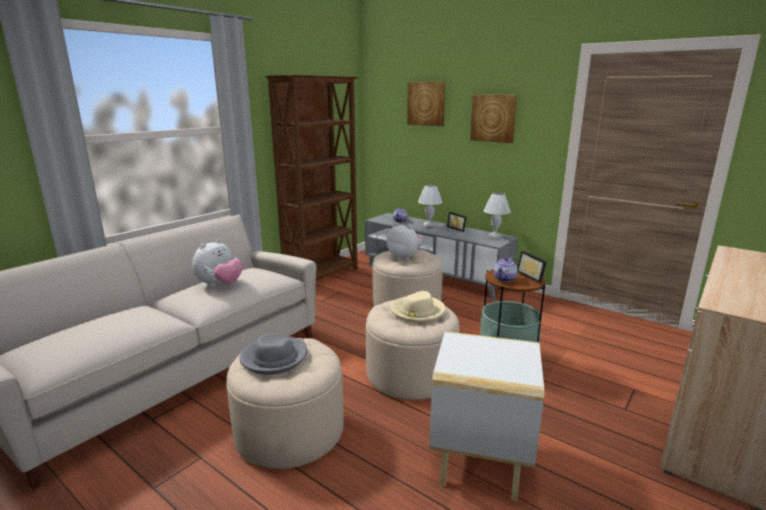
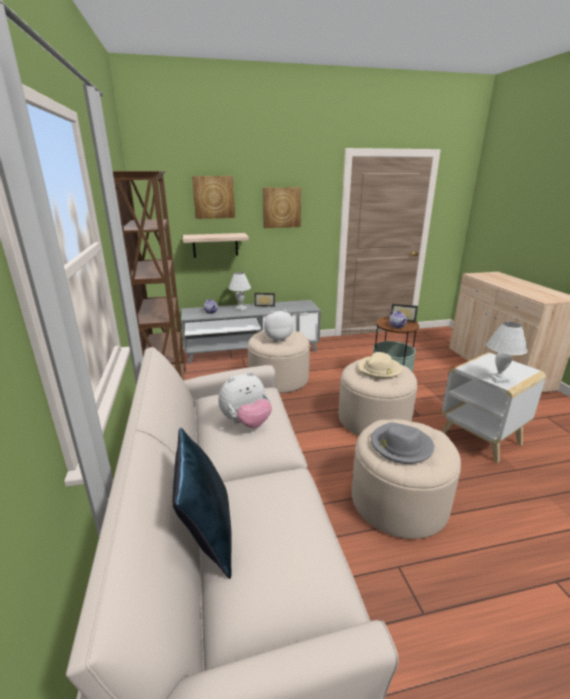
camera: 50 degrees left, 5 degrees up
plush toy [192,239,243,287] -> plush toy turned 75 degrees clockwise [218,371,272,428]
white table lamp [483,193,511,239] -> white table lamp moved to [486,322,527,383]
none -> blue pillow [172,428,232,579]
none -> shelf [183,233,249,258]

